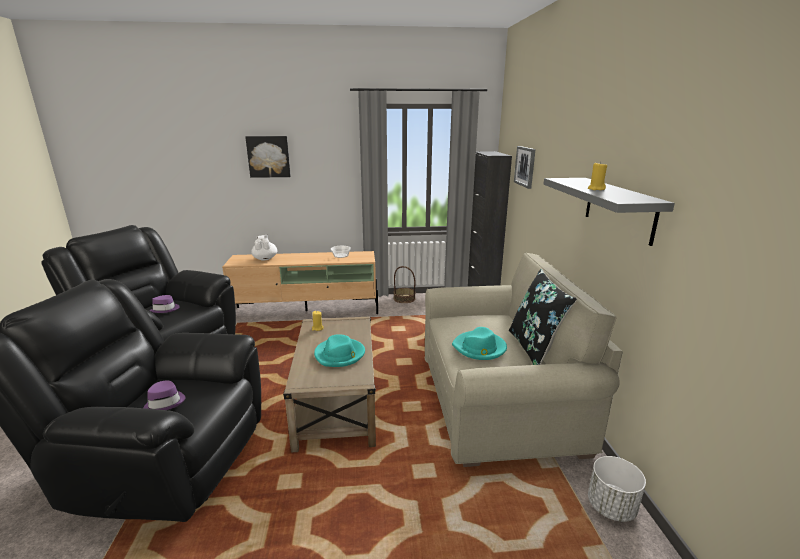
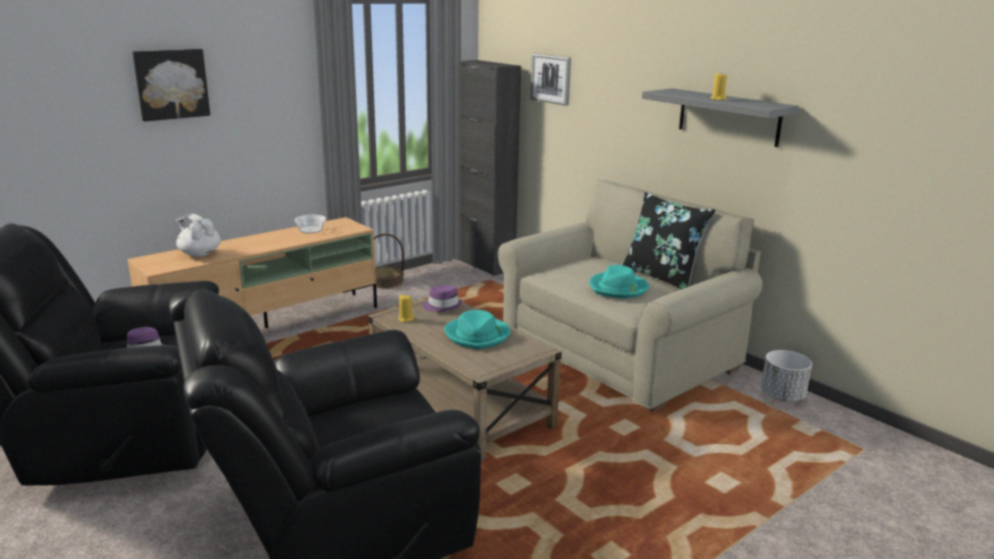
camera: 35 degrees left, 0 degrees up
purple hat [144,380,185,410] -> purple hat moved to [423,286,463,312]

